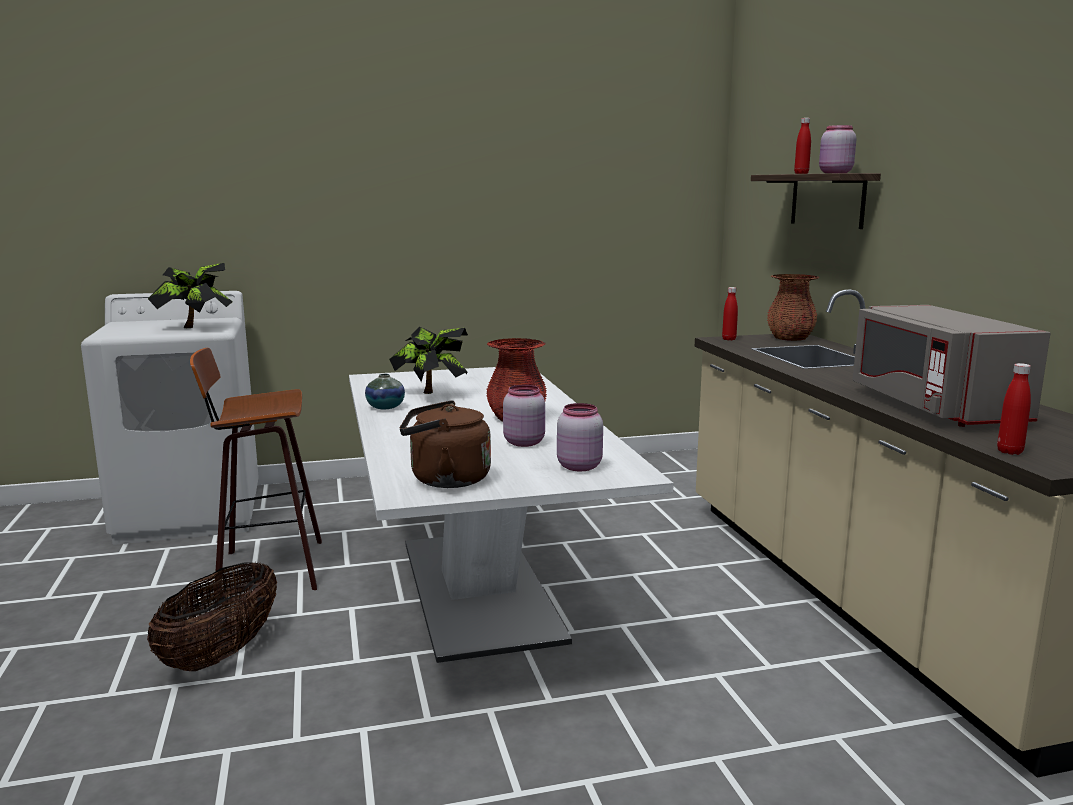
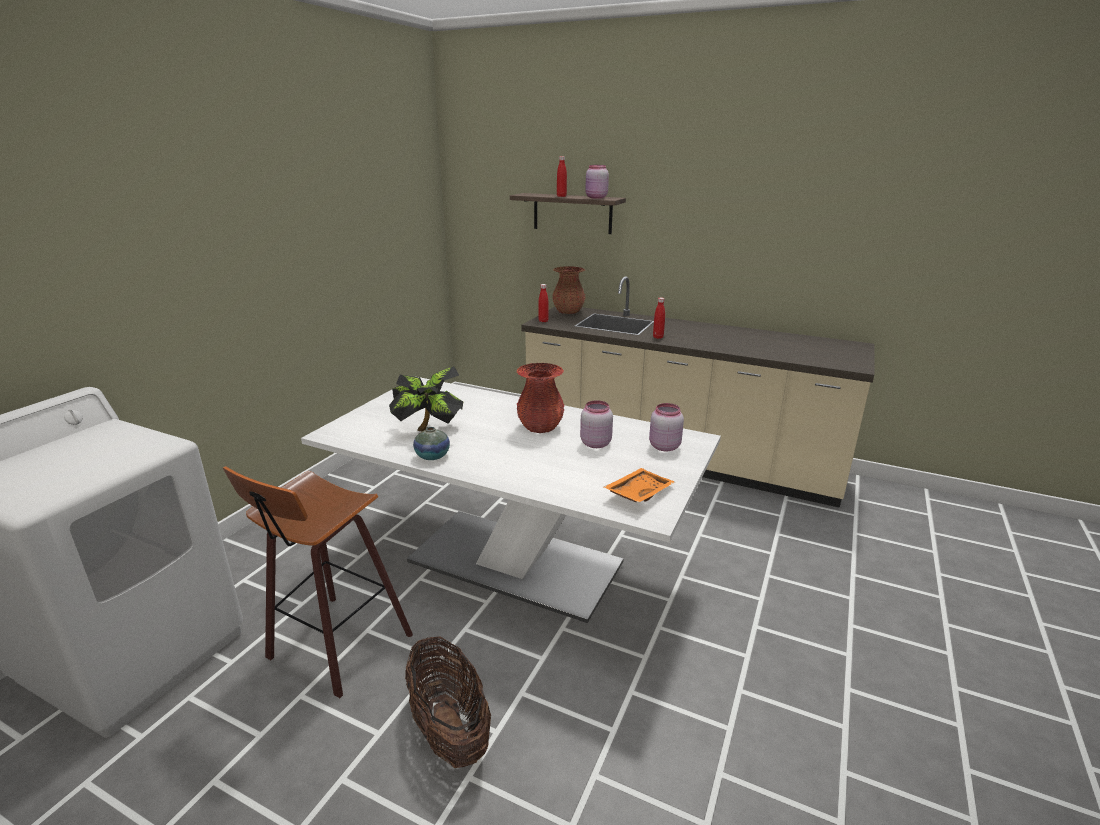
camera: 50 degrees left, 10 degrees up
potted plant [148,263,233,328] -> none
brown kettle [400,400,491,488] -> orange tray [604,468,675,503]
grey microwave [853,305,1051,427] -> none
red bottle [997,363,1031,455] -> red bottle moved to [653,298,665,339]

